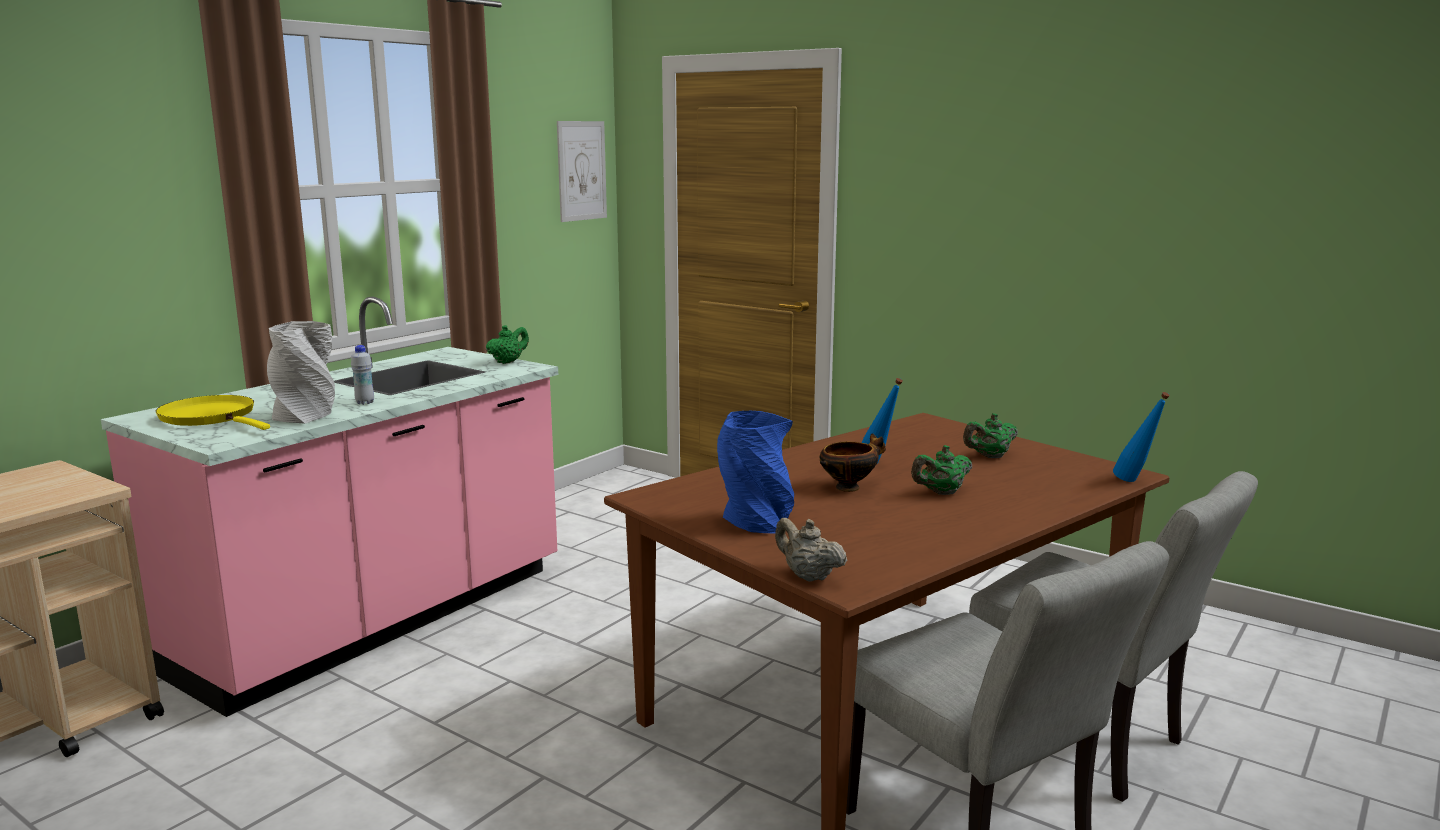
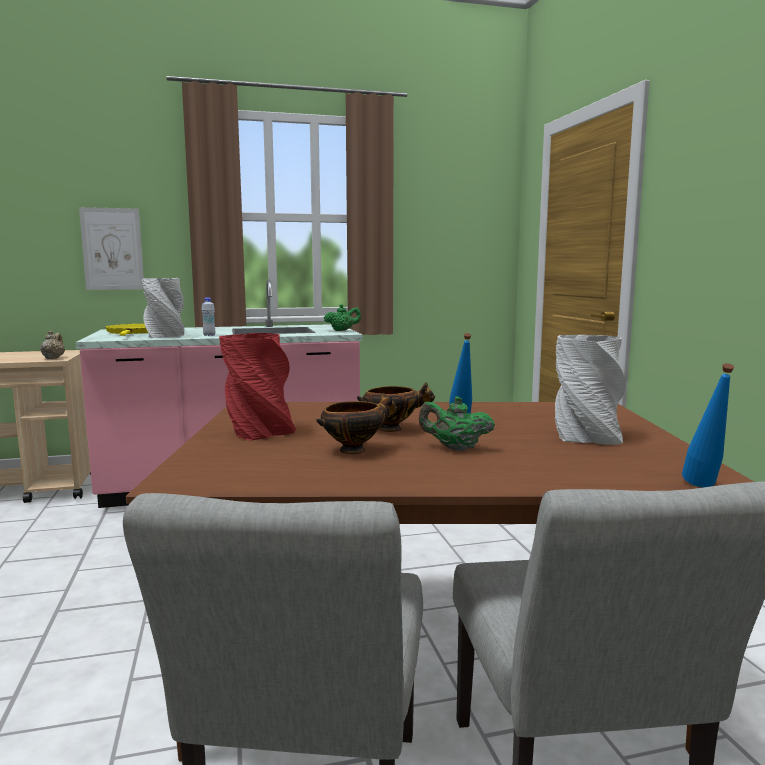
camera: 40 degrees right, 5 degrees down
picture [557,121,607,222] -> picture moved to [79,207,144,290]
blue vase [717,411,794,533] -> red vase [219,333,296,441]
beige teapot [775,518,847,582] -> beige teapot moved to [40,330,65,359]
green teapot [963,413,1018,458] -> grey vase [555,335,626,445]
none -> bowl [316,393,397,454]

